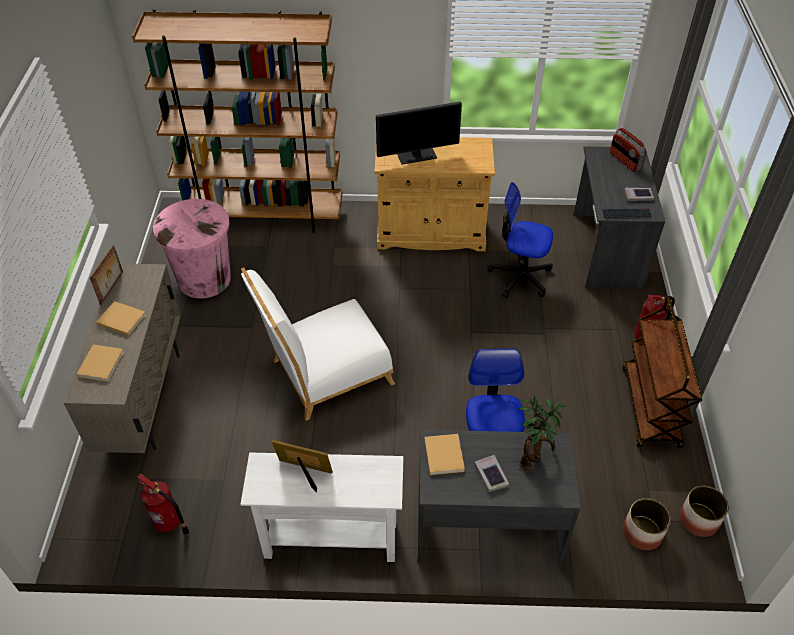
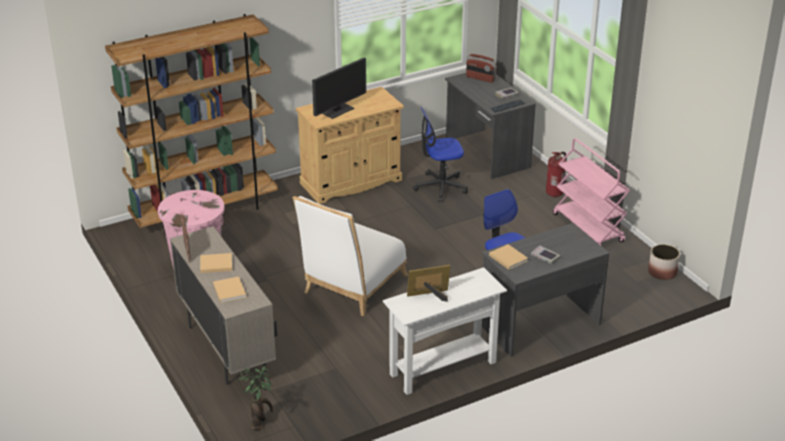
camera: 30 degrees left, 15 degrees down
fire extinguisher [137,473,189,535] -> none
potted plant [518,394,565,470] -> potted plant moved to [238,365,273,430]
brown cart [622,297,702,448] -> pink cart [553,138,630,245]
planter [623,498,671,550] -> none

